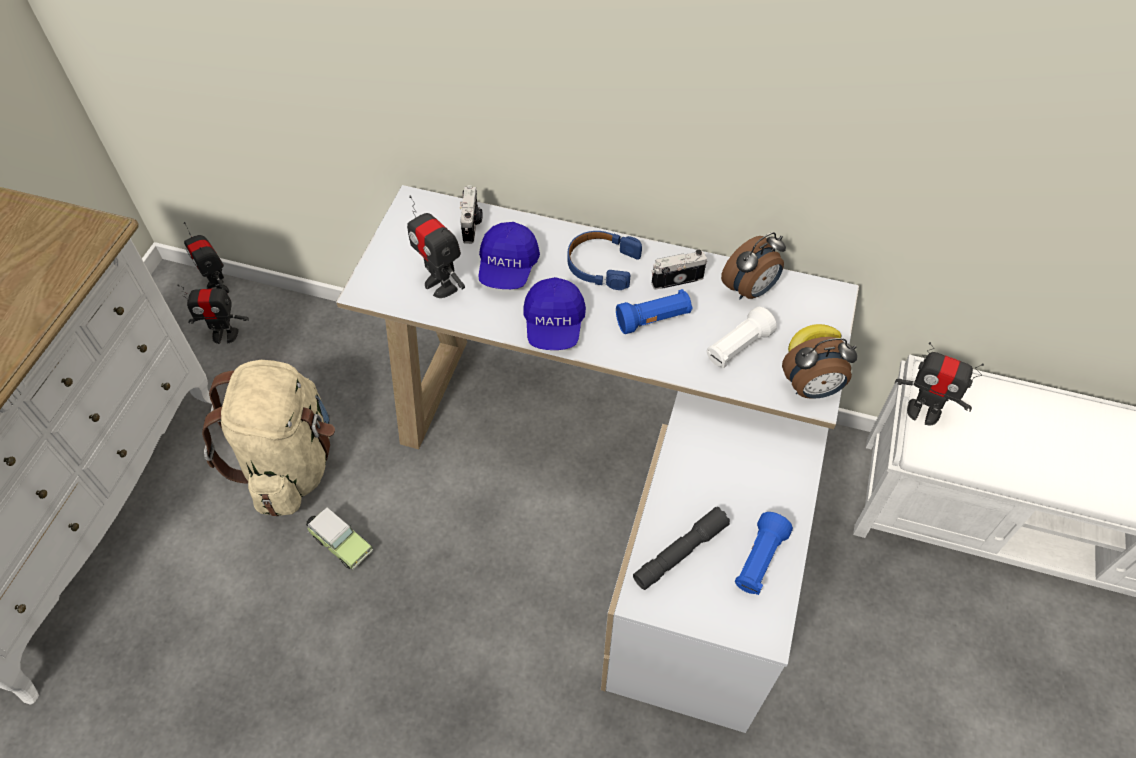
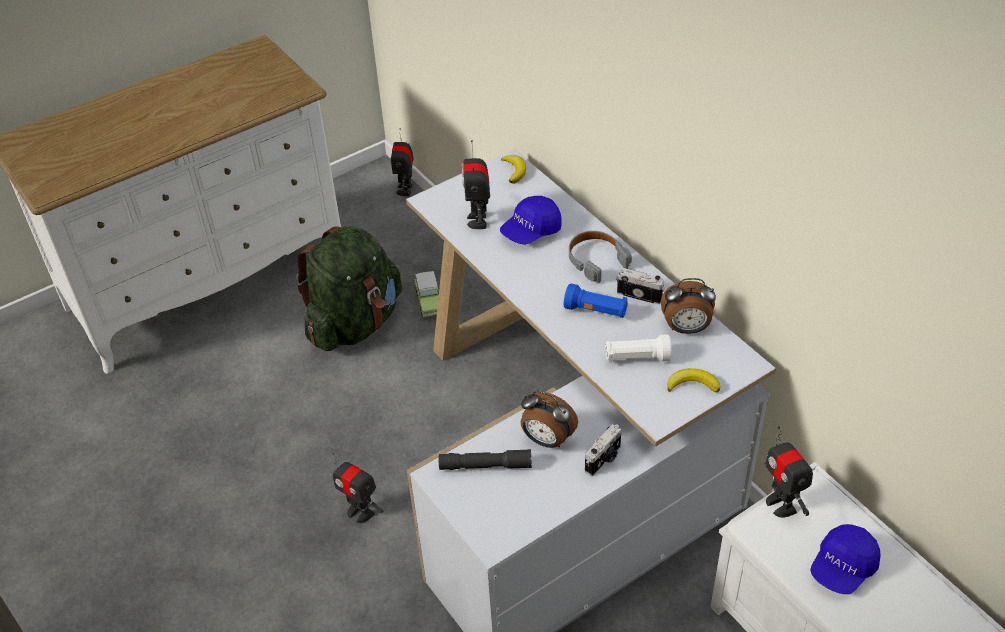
camera: 40 degrees right, 10 degrees down
toy robot [177,284,249,344] -> toy robot moved to [332,453,383,523]
beige backpack [202,360,335,516] -> green backpack [296,226,402,351]
toy car [306,507,373,570] -> toy car moved to [414,271,439,317]
camera [460,185,482,244] -> camera moved to [585,424,622,476]
blue cap [523,277,586,350] -> blue cap moved to [810,524,881,594]
blue headphones [568,231,642,290] -> grey headphones [569,231,632,283]
blue flashlight [735,512,793,595] -> none
alarm clock [782,337,857,399] -> alarm clock moved to [521,391,578,448]
none -> banana [501,155,526,184]

